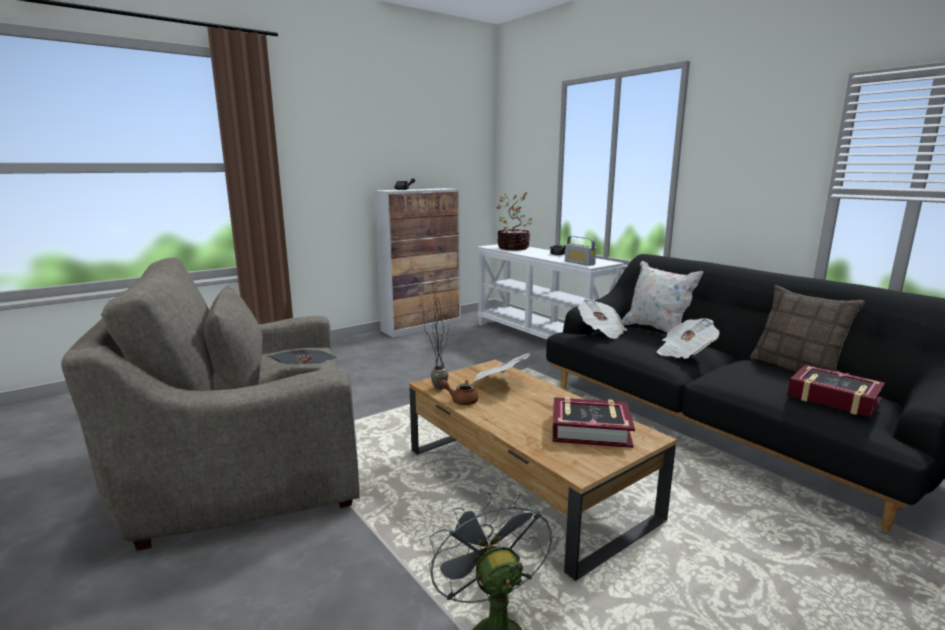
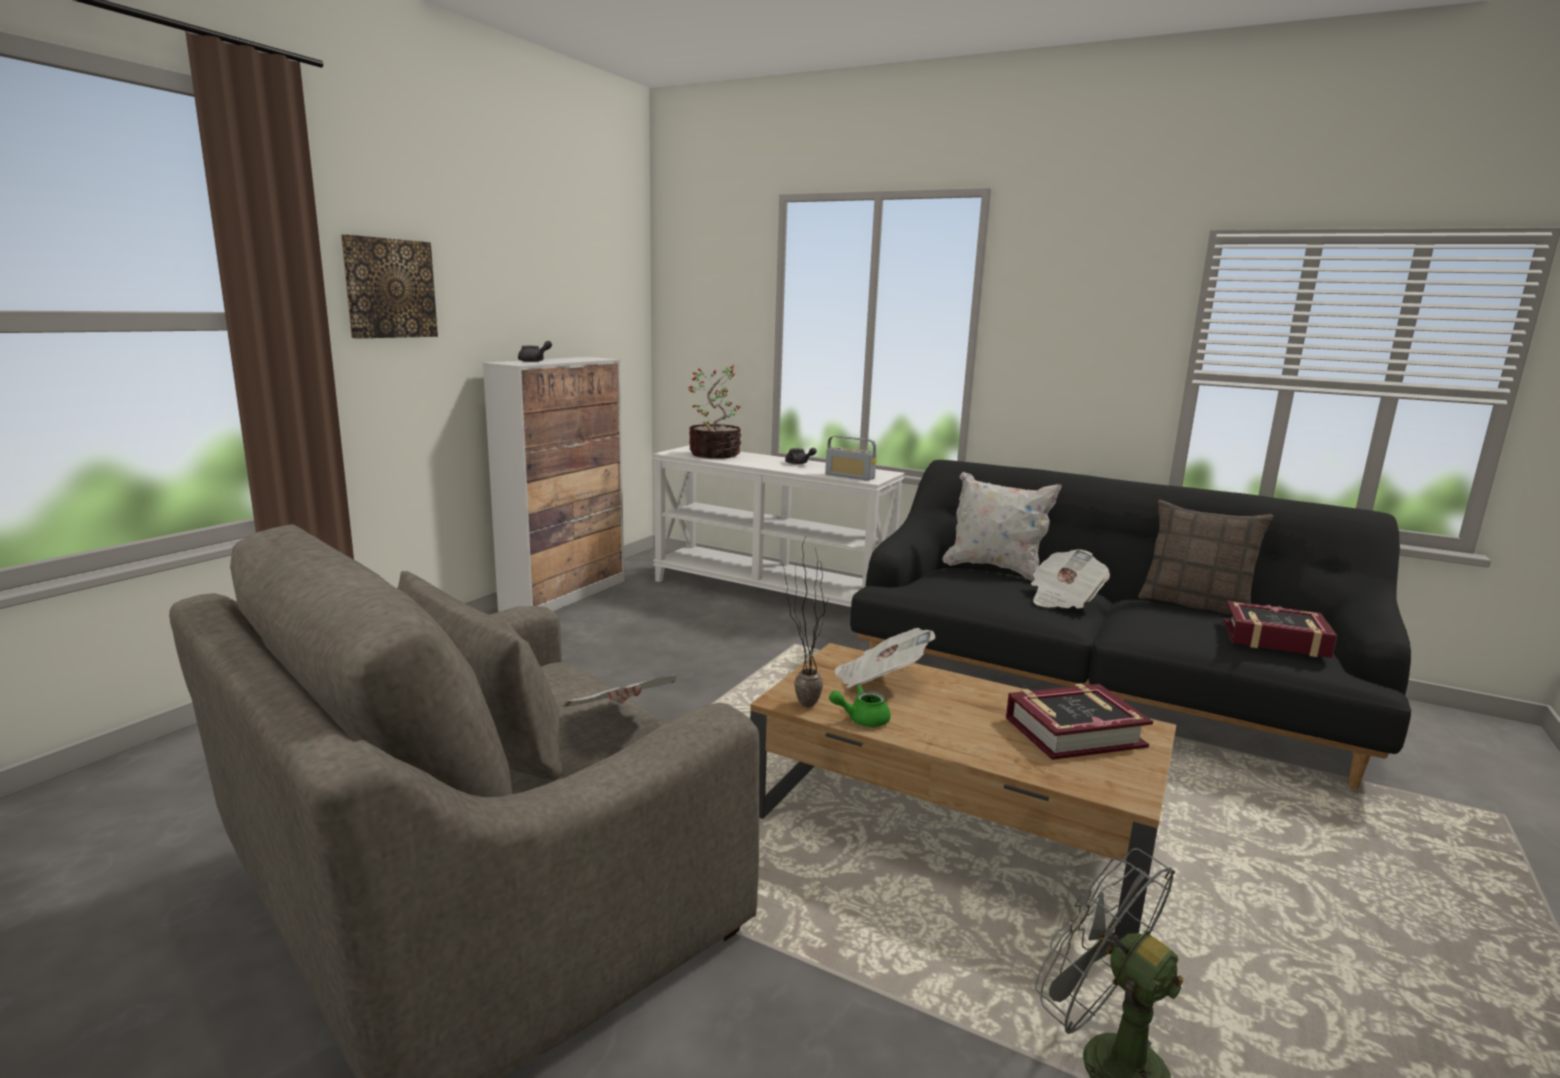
camera: 25 degrees left, 0 degrees up
brown teapot [440,379,478,405] -> green teapot [829,685,891,727]
newspaper [578,299,627,339] -> none
none -> picture [341,235,438,338]

